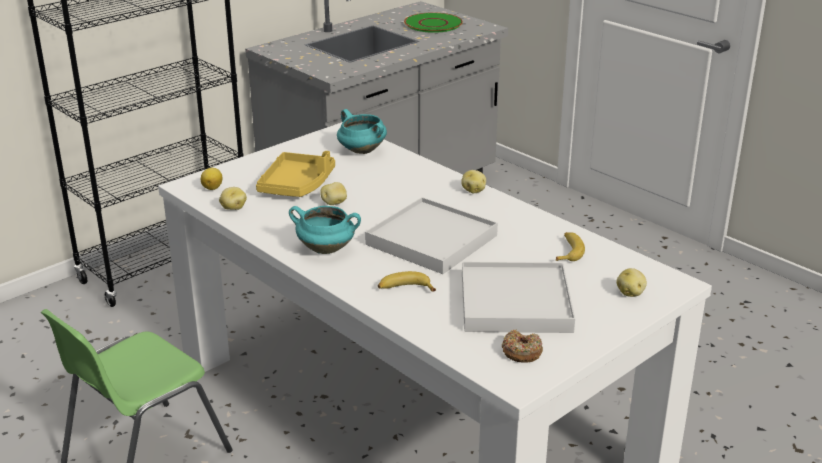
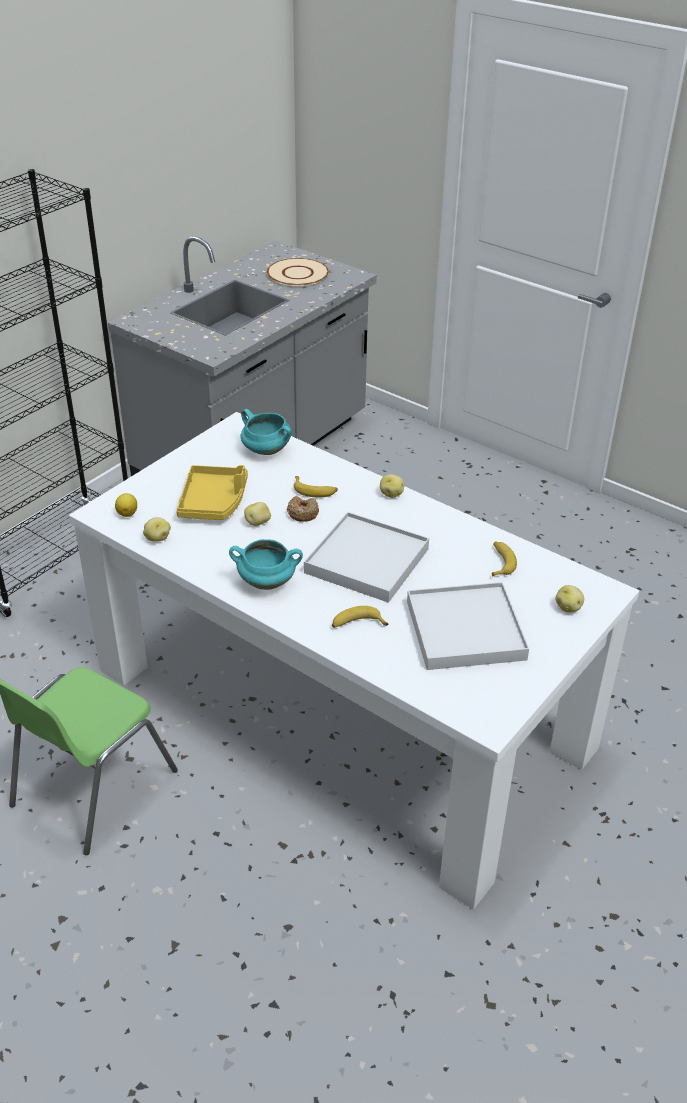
camera: 10 degrees left, 10 degrees up
green plate [404,12,463,33] -> beige plate [267,258,329,286]
donut [502,330,543,363] -> donut moved to [287,496,319,522]
none -> banana [294,476,338,498]

